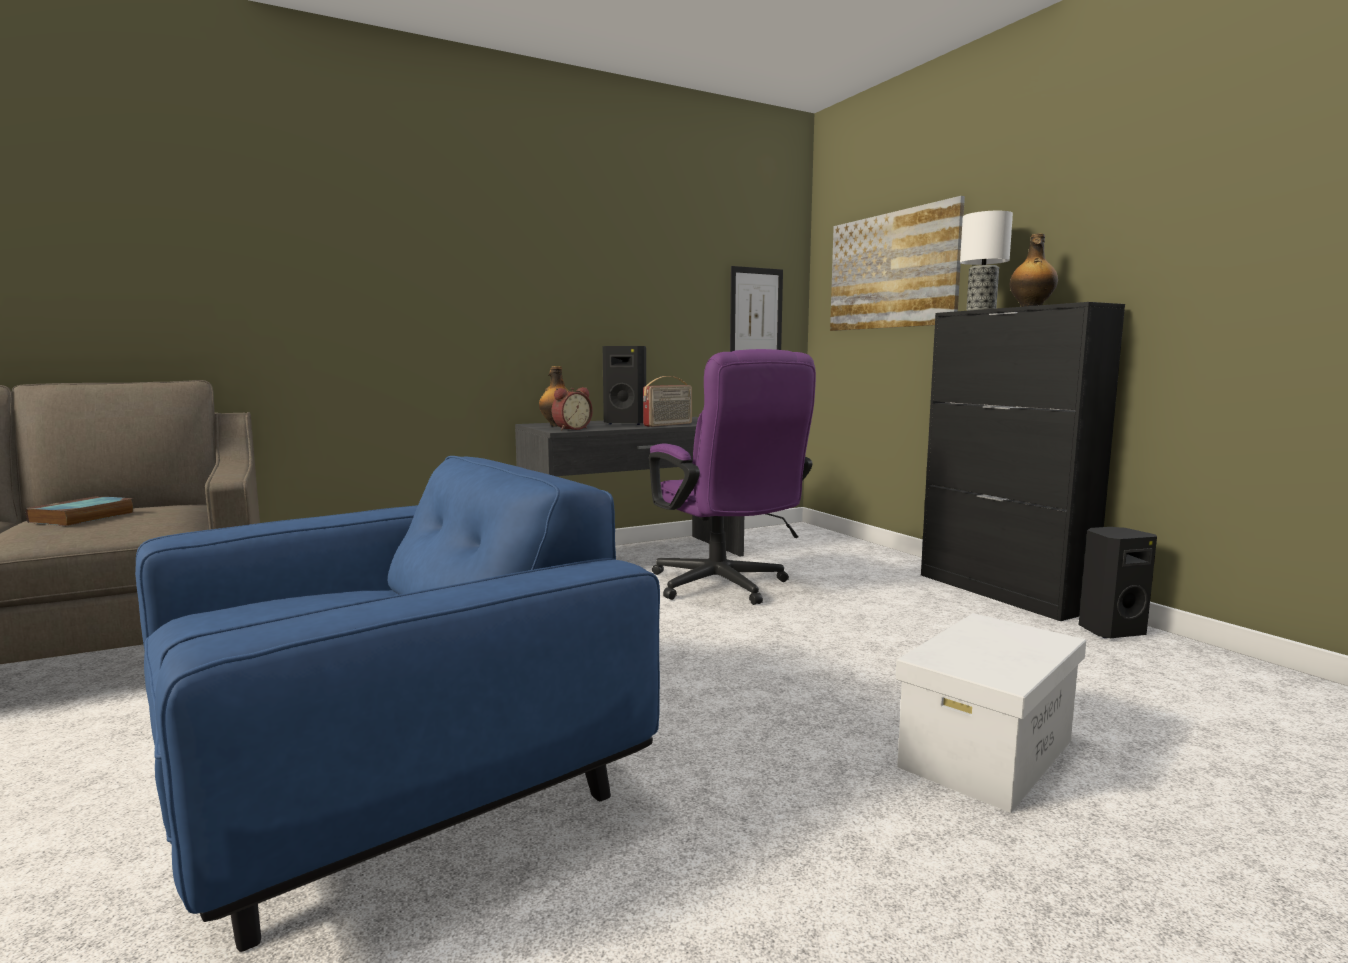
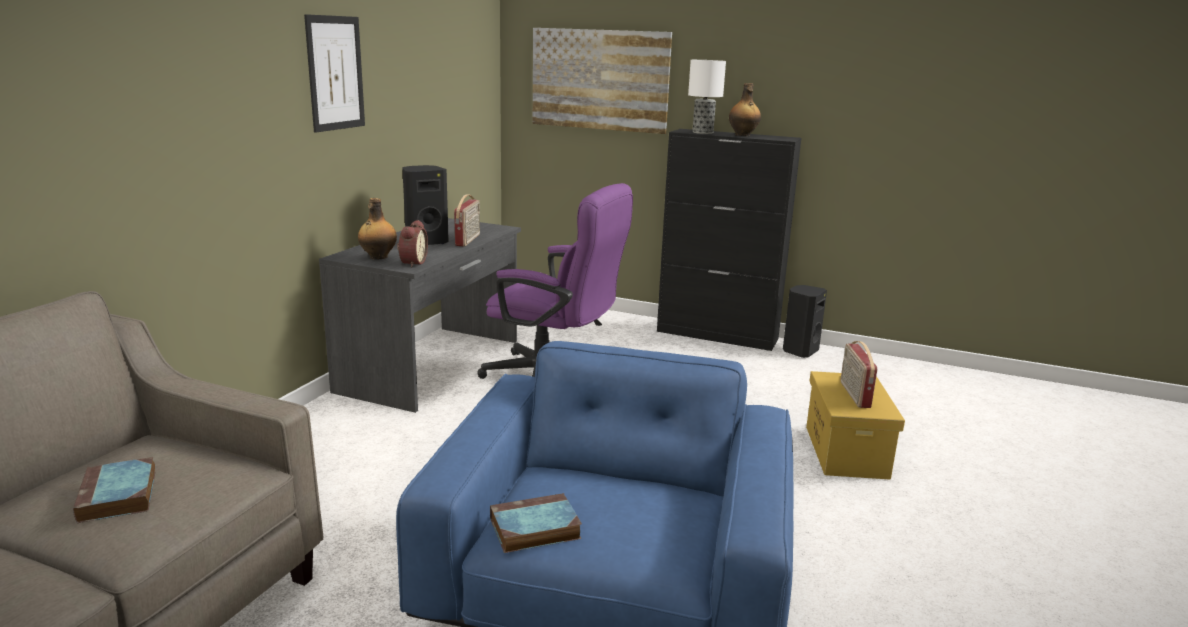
camera: 40 degrees left, 10 degrees up
picture [730,266,783,352] -> picture moved to [304,14,365,133]
white storage box [896,613,1086,813] -> yellow storage box [806,371,905,480]
none -> book [490,493,582,553]
none -> radio [841,341,877,408]

